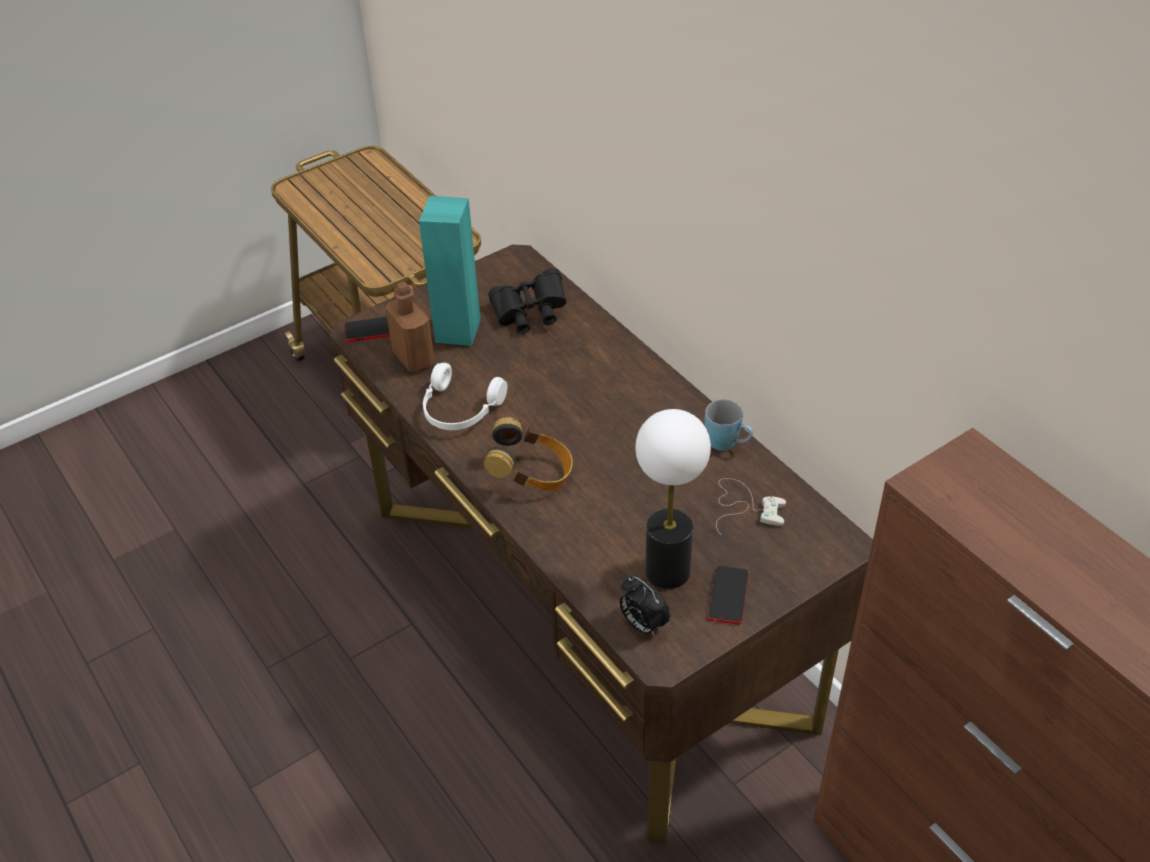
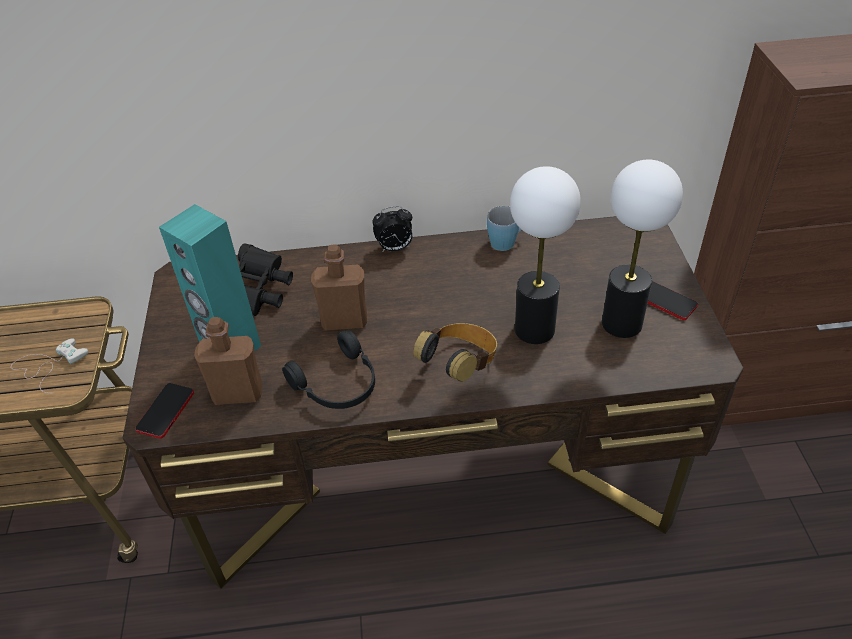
camera: 60 degrees left, 0 degrees up
white headphones [423,363,507,430] -> black headphones [282,330,375,409]
alarm clock [620,576,670,637] -> alarm clock moved to [372,206,412,251]
white game controller [716,478,786,534] -> white game controller moved to [11,339,88,393]
none -> brown bottle [311,245,367,331]
none -> table lamp [510,166,581,344]

